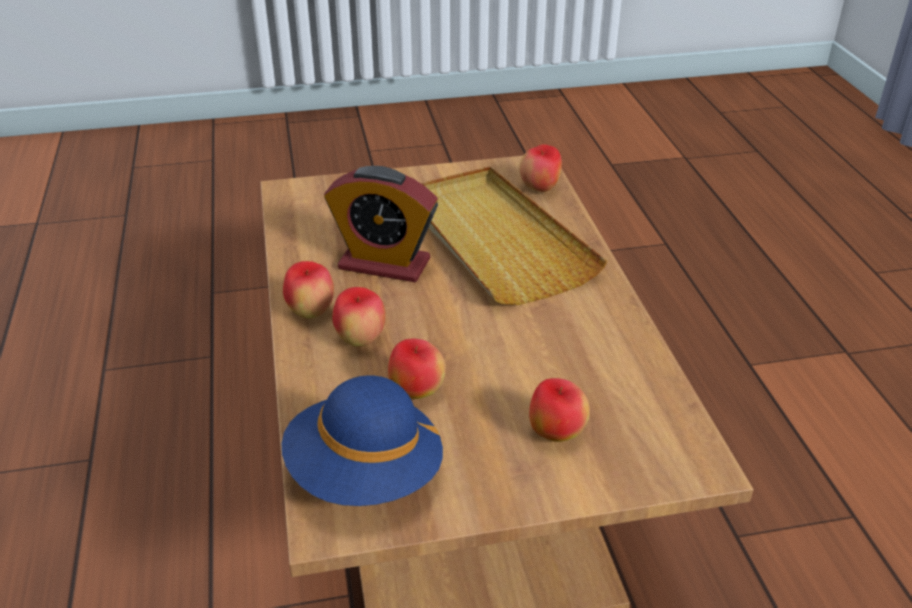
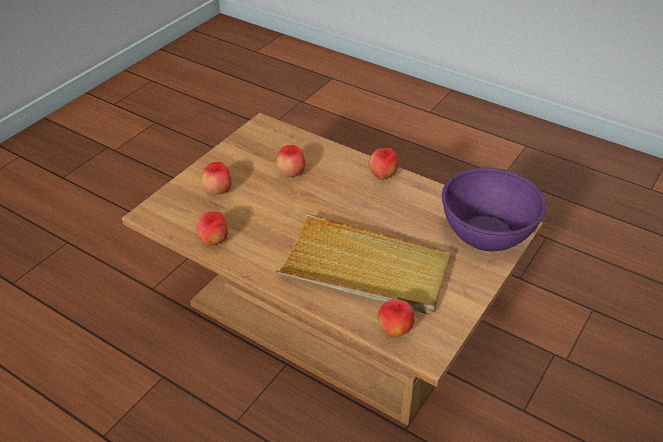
camera: 135 degrees right, 5 degrees up
blue hat [281,375,443,506] -> none
alarm clock [324,166,438,282] -> none
apple [332,287,385,347] -> apple moved to [196,211,228,246]
none -> purple bowl [442,168,546,251]

